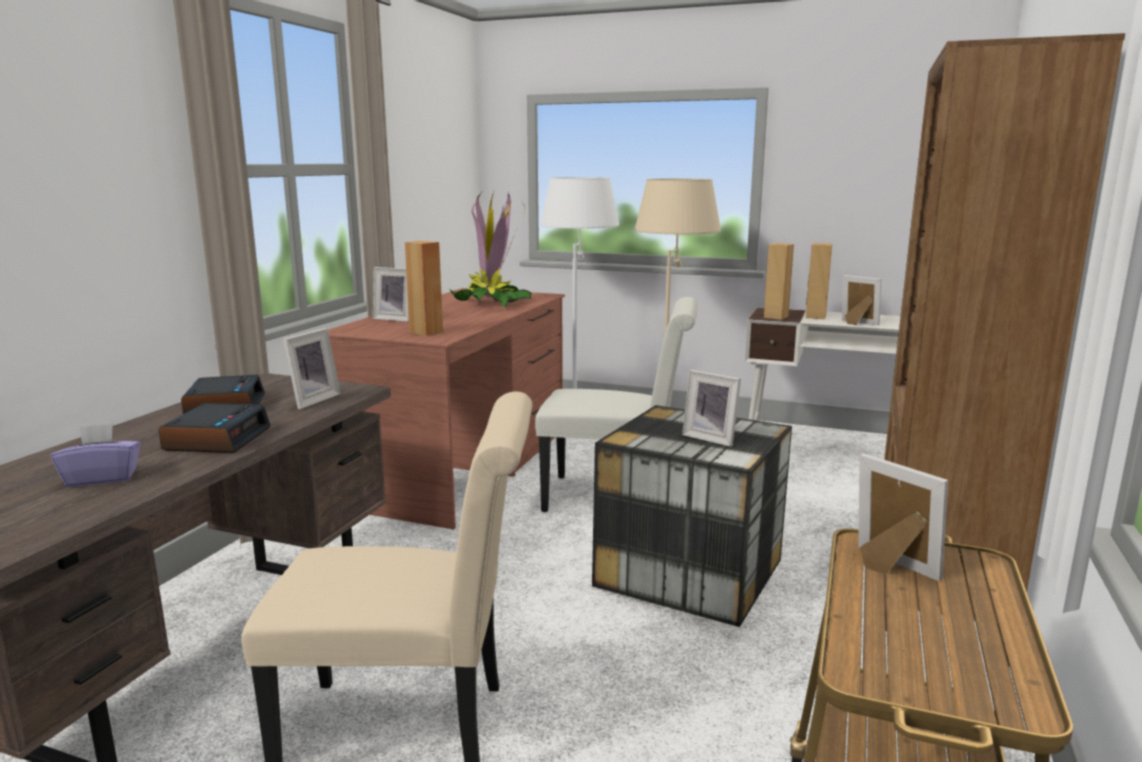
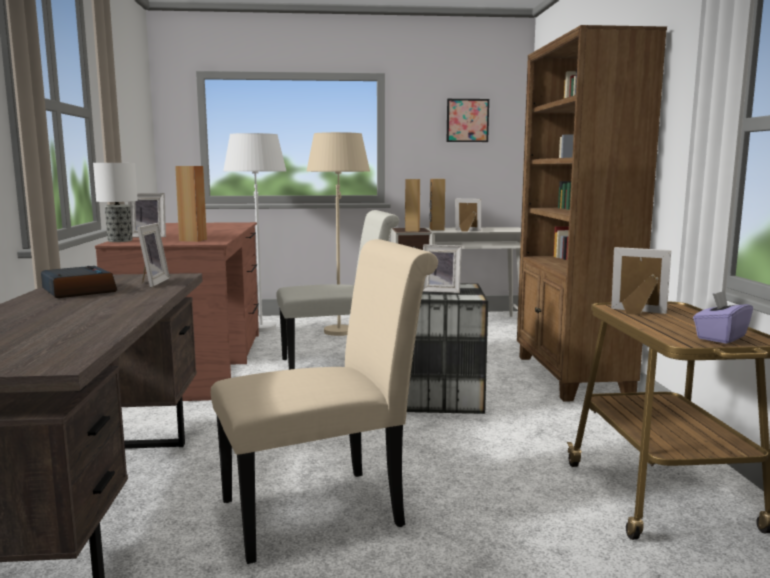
camera: 25 degrees left, 5 degrees down
purple tissue box [51,423,141,487] -> purple tissue box moved to [693,290,753,344]
alarm clock [158,403,271,453] -> none
potted plant [450,192,532,307] -> none
none -> table lamp [93,163,138,242]
none -> picture [447,99,489,142]

